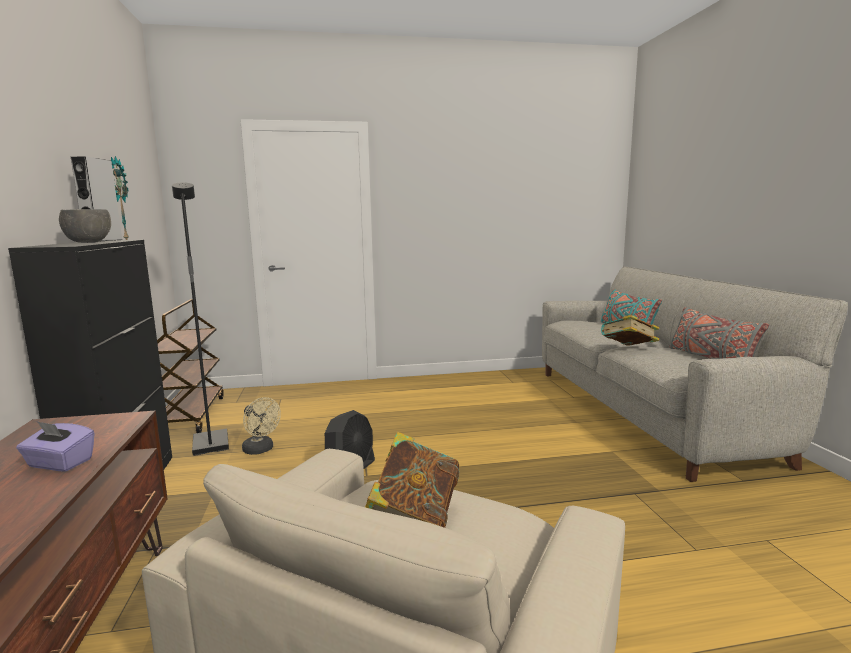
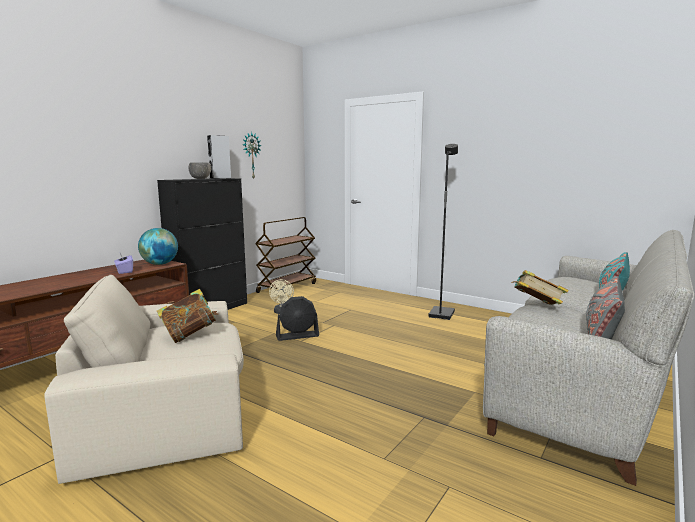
camera: 45 degrees right, 0 degrees up
black floor lamp [172,182,229,456] -> black floor lamp moved to [428,144,458,320]
none -> globe [138,228,178,265]

